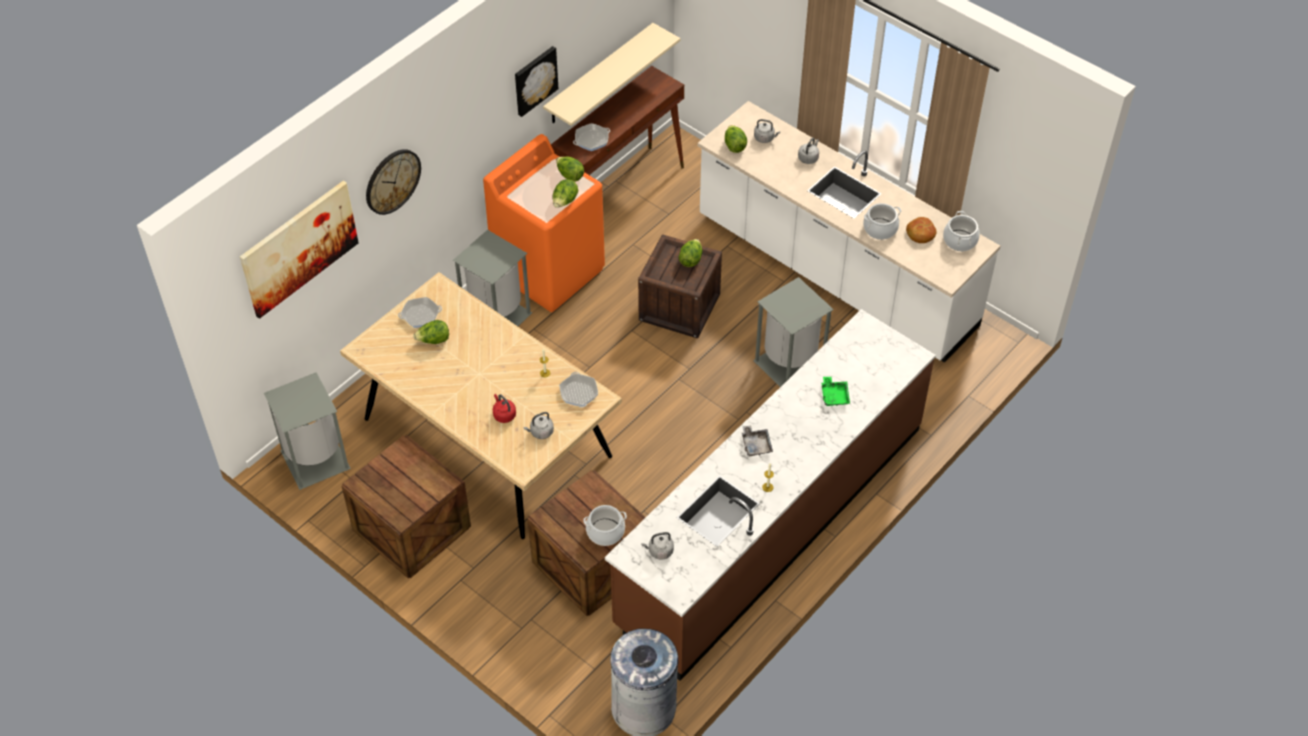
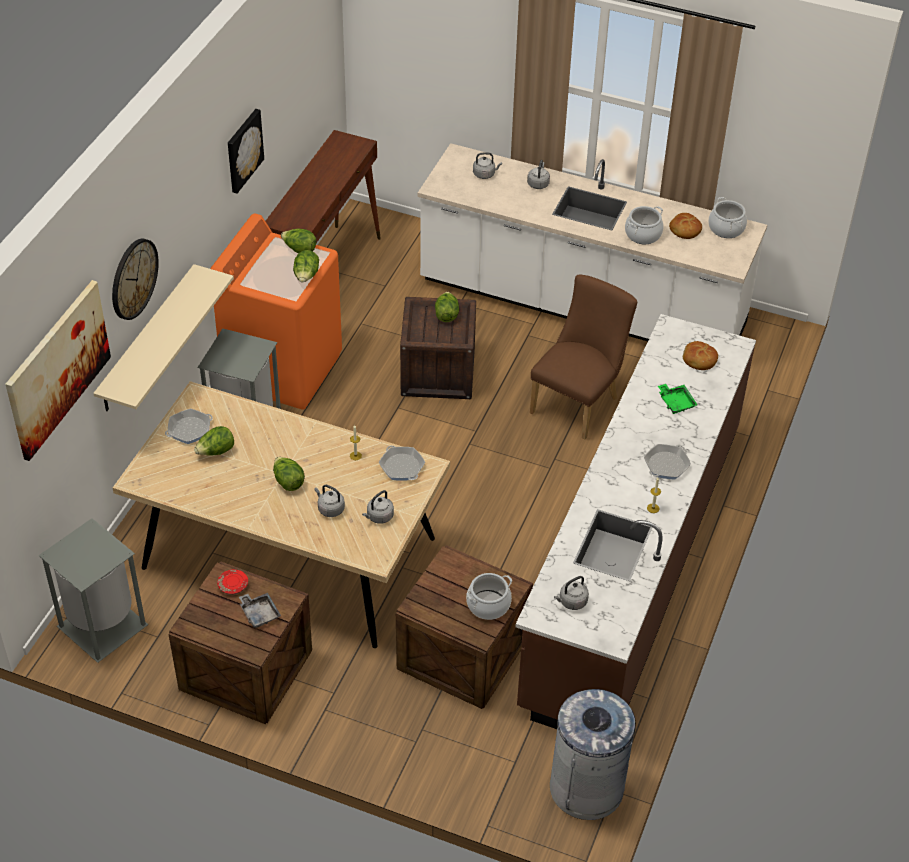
camera: 20 degrees left, 5 degrees down
red kettle [493,394,516,423] -> grey kettle [314,485,345,517]
beige shelf [543,23,680,126] -> beige shelf moved to [93,264,234,411]
frying pan [573,123,610,151] -> frying pan moved to [644,444,691,479]
lettuce [725,125,747,153] -> lettuce moved to [273,457,305,491]
grey tray [742,425,773,456] -> grey tray moved to [239,593,281,628]
grey trash can [753,277,834,387] -> brown chair [530,275,637,439]
none -> red plate [217,569,248,595]
none -> bread [683,341,718,370]

